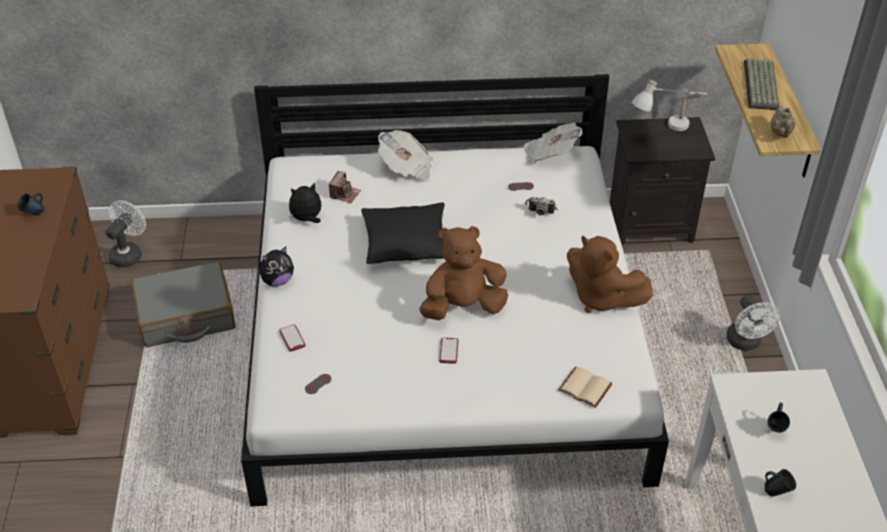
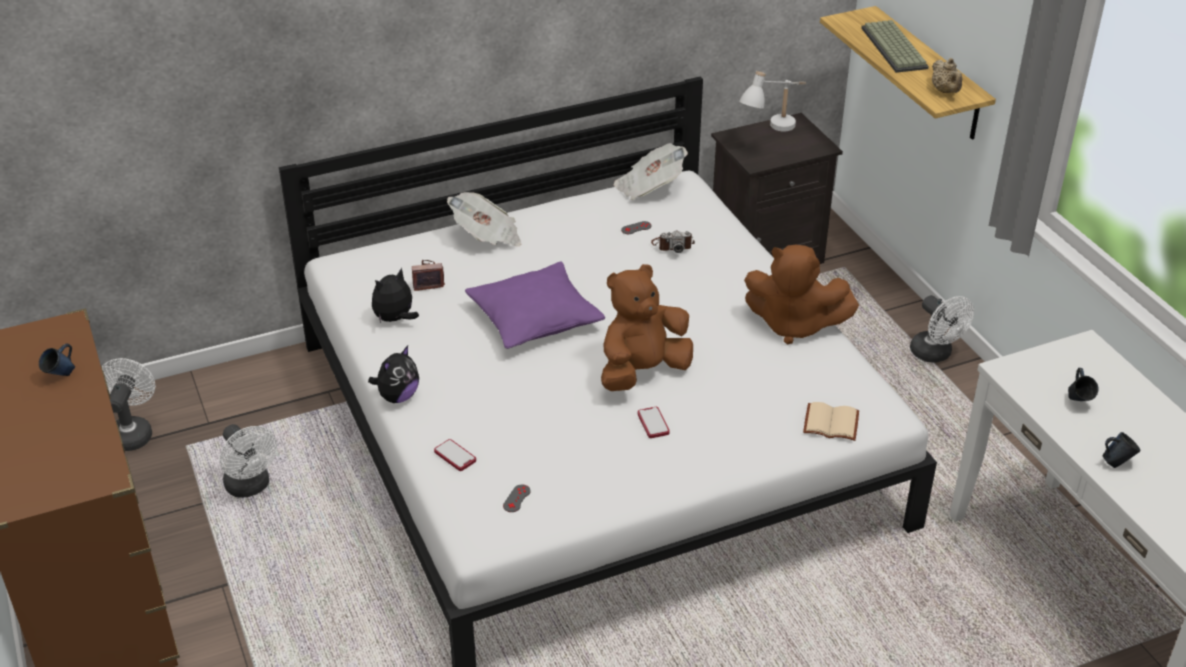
camera: 20 degrees left, 5 degrees down
grey suitcase [131,261,236,347] -> white fan [220,424,277,498]
camera [329,171,361,203] -> camera turned 105 degrees counterclockwise [412,260,445,291]
black pillow [361,202,445,264] -> purple pillow [465,261,605,349]

